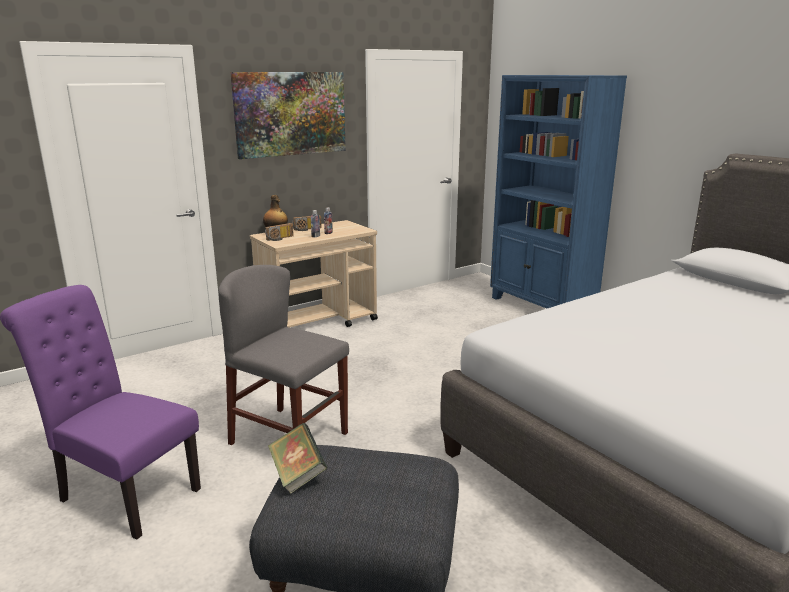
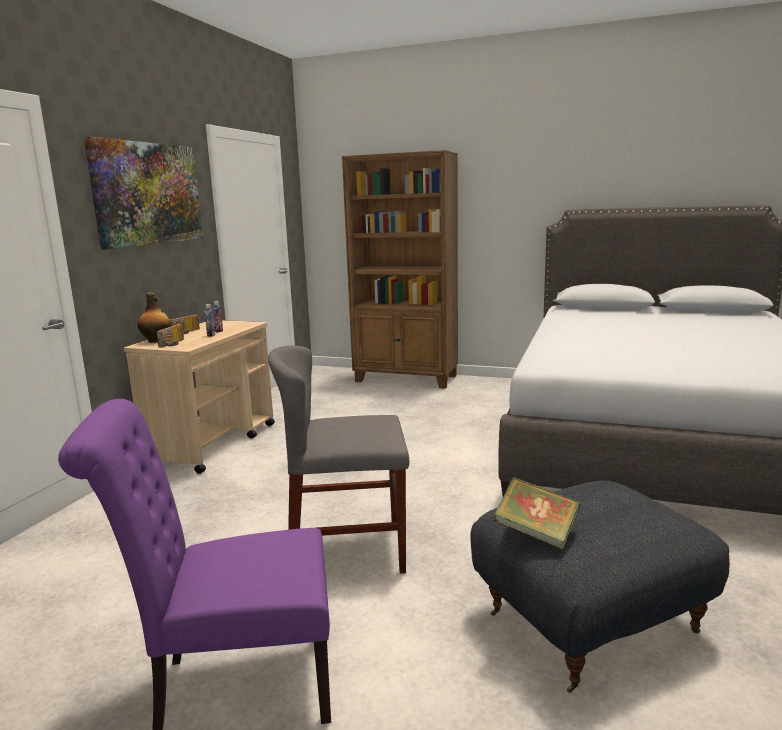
camera: 35 degrees left, 5 degrees down
blue bookcase [490,75,627,308] -> brown bookcase [342,150,458,389]

